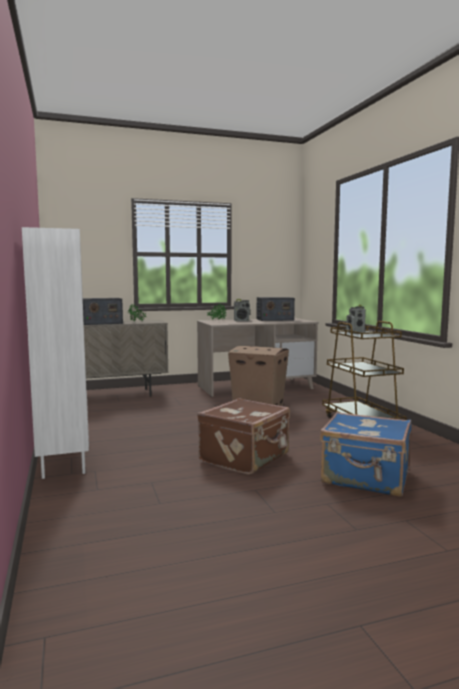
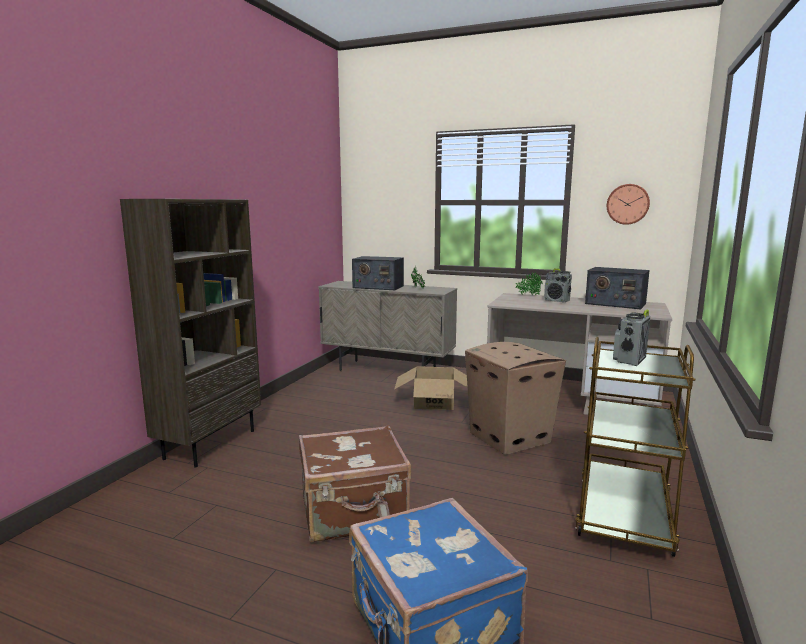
camera: 40 degrees right, 5 degrees up
white bookcase [22,227,89,479] -> brown bookcase [120,199,261,468]
none -> cardboard box [395,366,468,410]
none -> wall clock [607,184,650,225]

